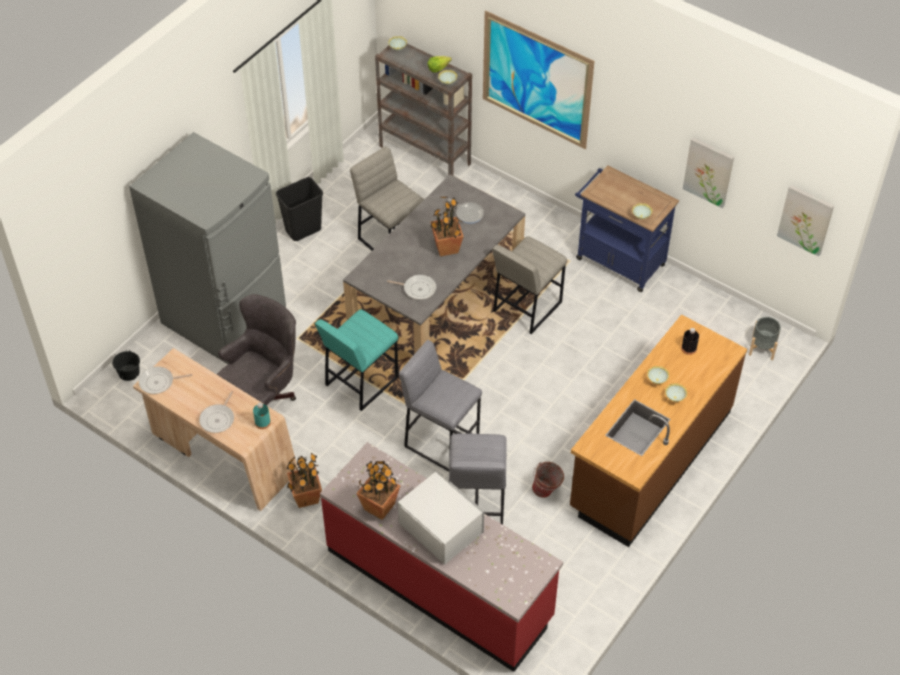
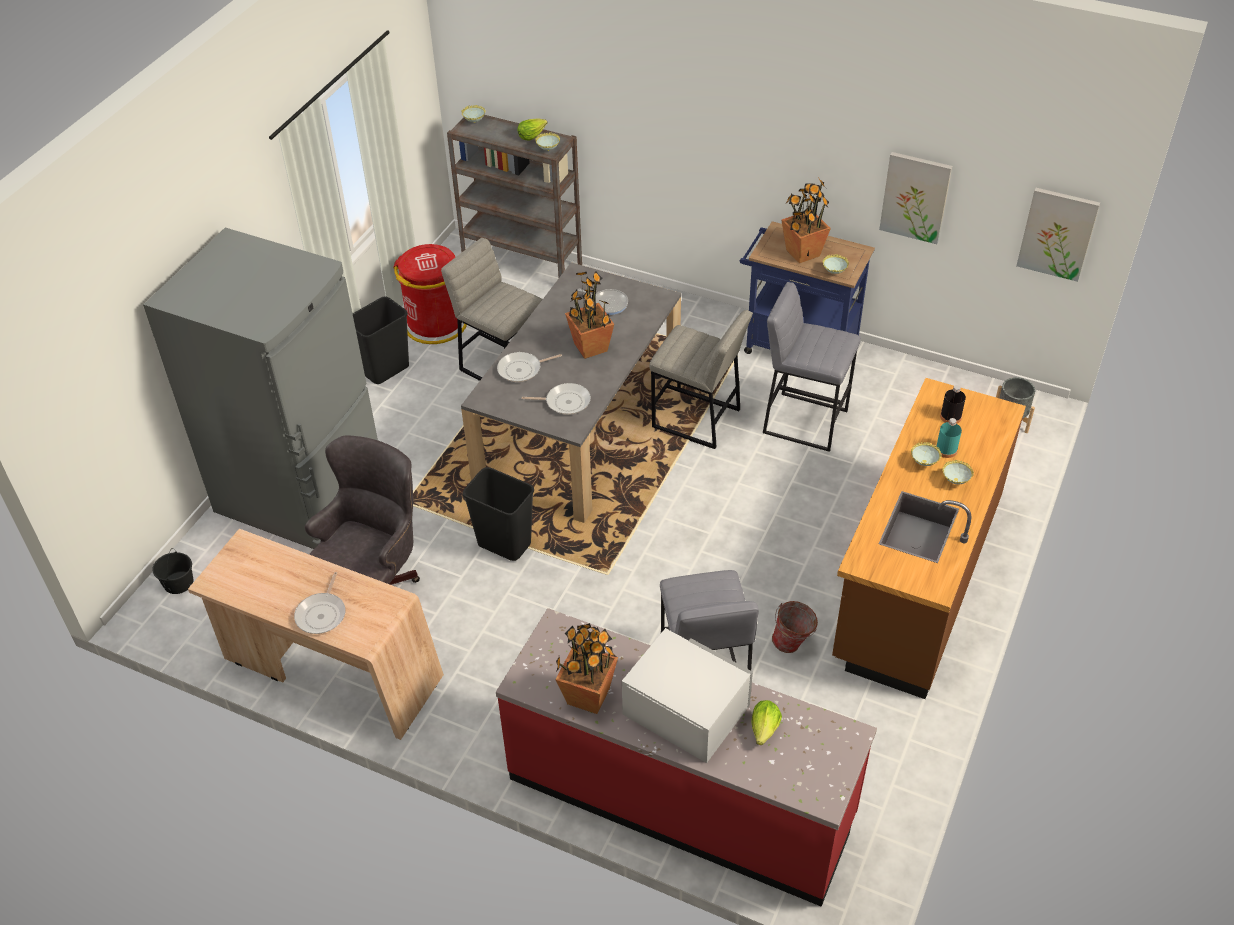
camera: 10 degrees left, 5 degrees down
frying pan [139,367,192,394] -> frying pan moved to [497,352,562,382]
turquoise bottle [253,403,271,429] -> turquoise bottle moved to [936,418,962,458]
potted plant [286,453,322,508] -> potted plant moved to [782,177,831,263]
turquoise chair [315,309,398,411] -> black trash can [463,467,534,561]
grey stool [399,340,482,472] -> grey stool moved to [763,282,861,452]
picture [483,10,595,149] -> none
grey chair [492,236,567,334] -> grey chair turned 90 degrees counterclockwise [650,310,753,449]
none -> red trash can [393,244,467,344]
none -> lettuce [752,700,782,745]

